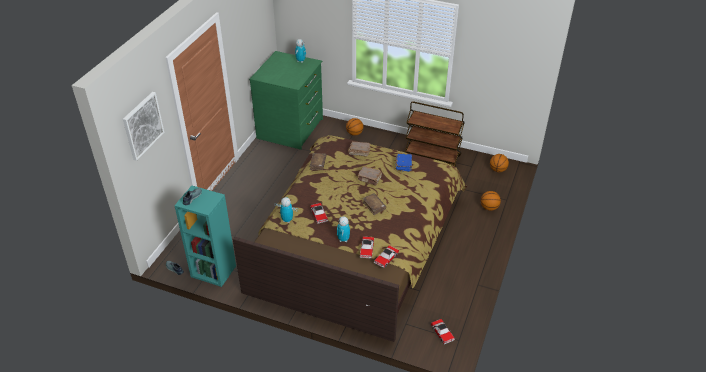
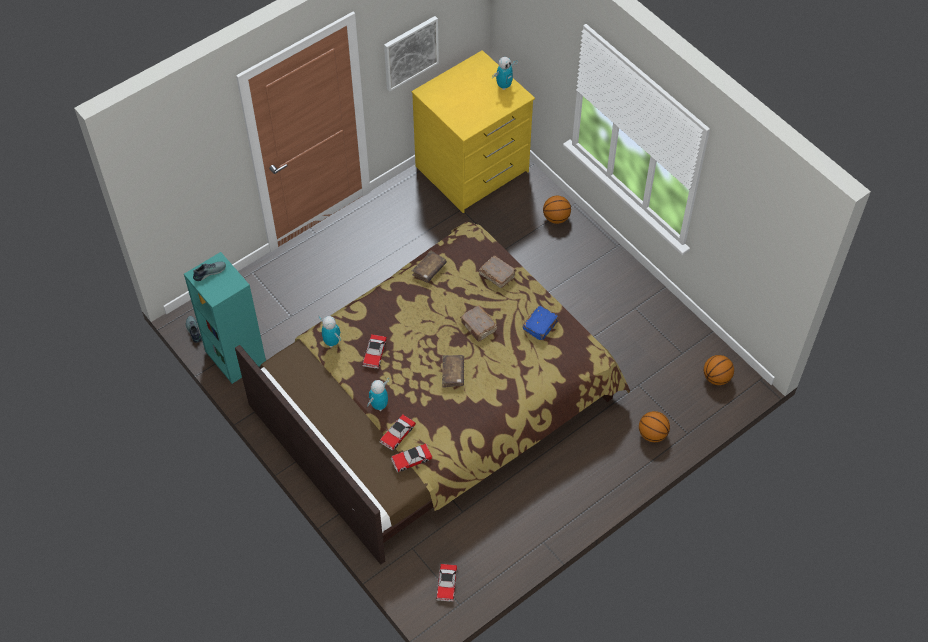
camera: 30 degrees right, 15 degrees up
picture [123,92,165,161] -> picture moved to [384,16,439,92]
green dresser [249,51,323,150] -> yellow dresser [411,50,535,213]
brown cart [405,101,465,167] -> none

